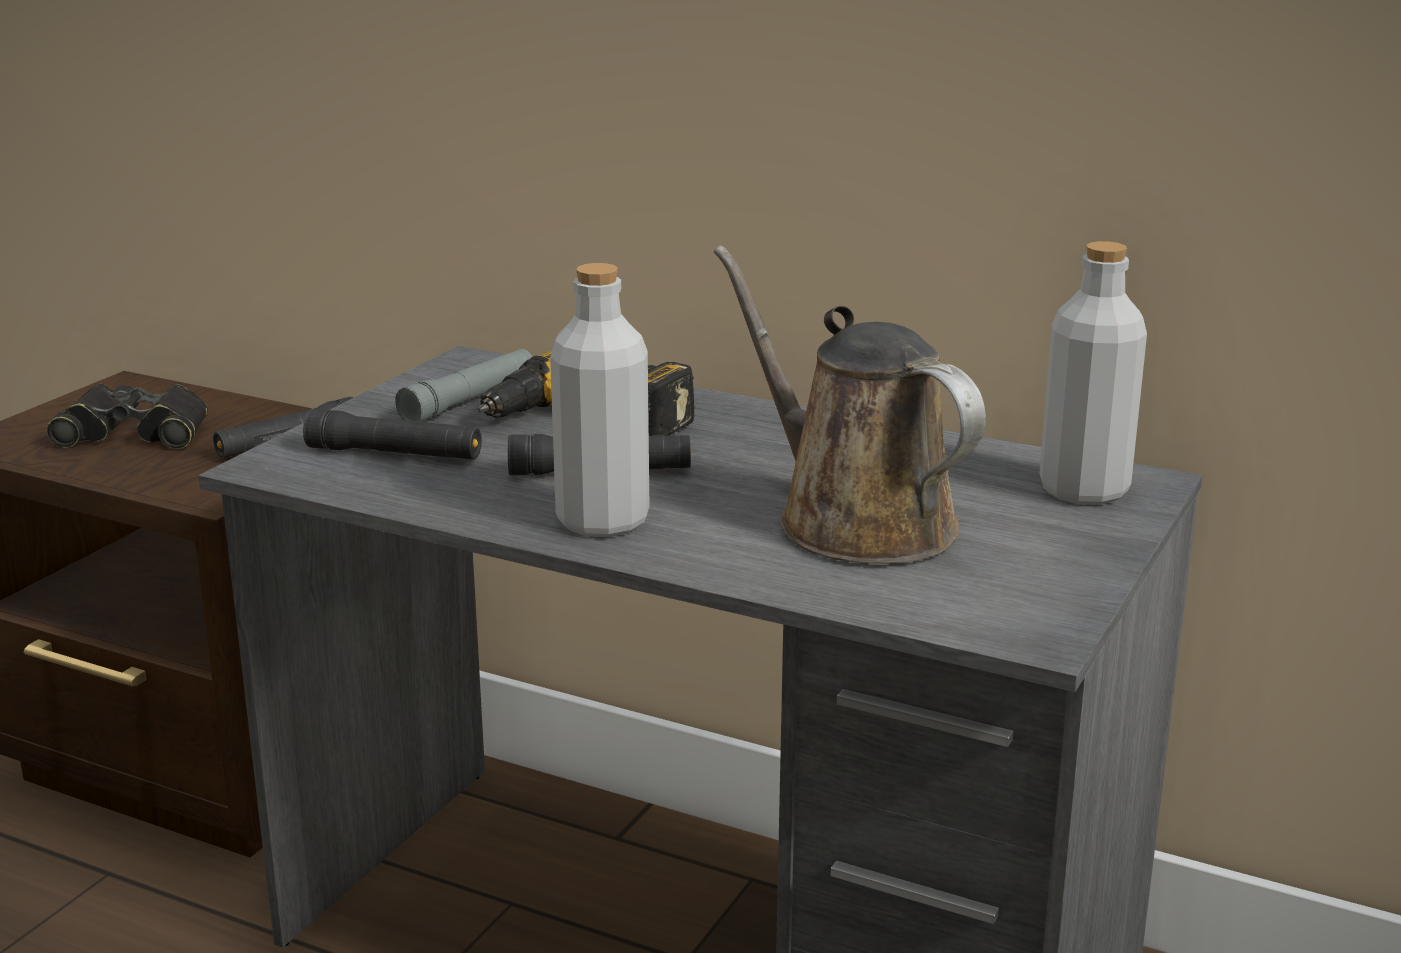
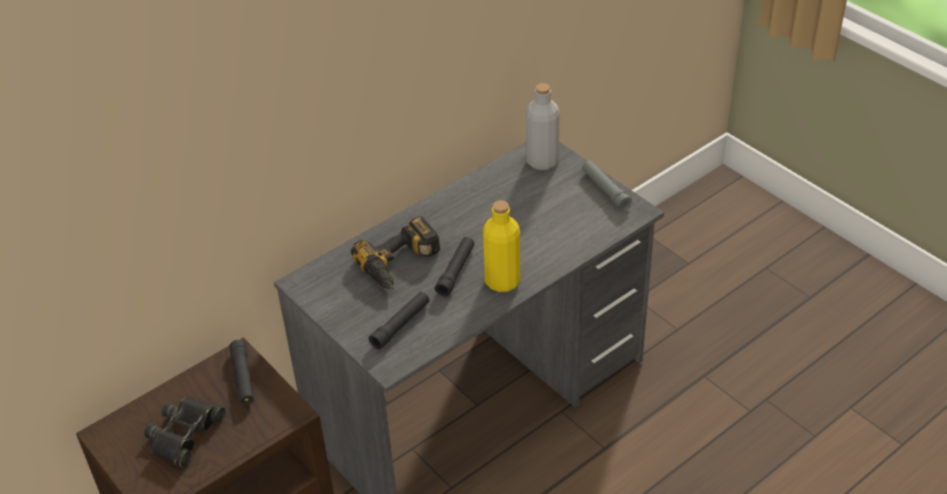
camera: 65 degrees left, 20 degrees up
grey flashlight [395,349,532,422] -> grey flashlight moved to [582,161,632,210]
grey bottle [550,263,649,537] -> yellow bottle [483,200,520,292]
brown watering can [714,246,986,564] -> none

